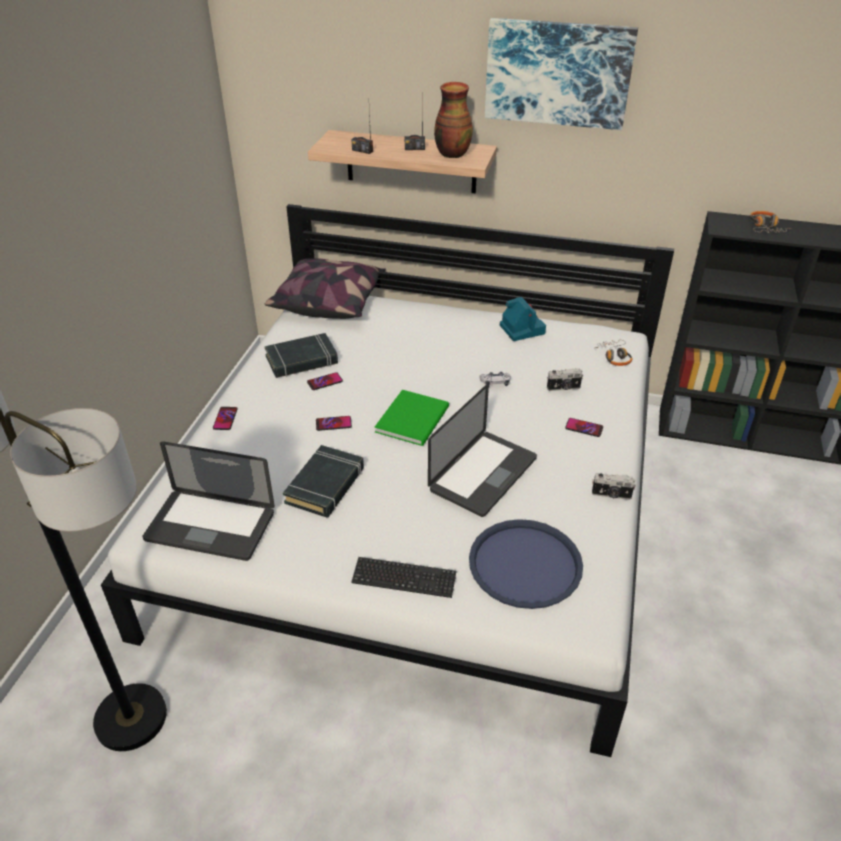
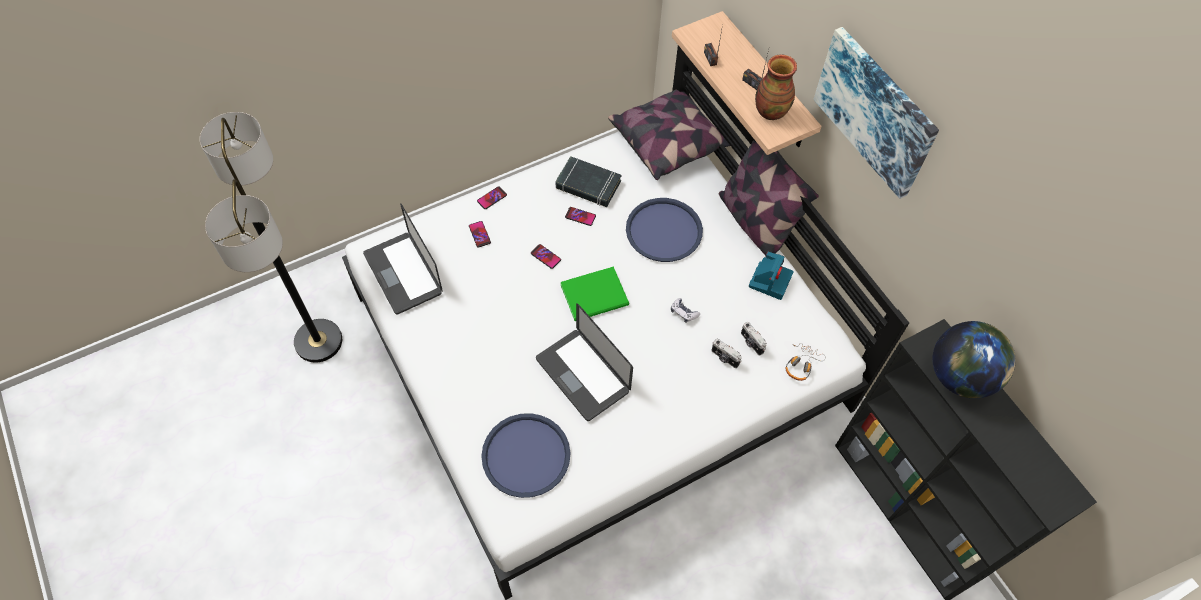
camera: 45 degrees right, 20 degrees up
black book [283,445,364,518] -> none
keyboard [351,557,456,598] -> none
laptop [428,384,537,517] -> laptop turned 60 degrees clockwise [536,303,633,421]
phone [565,418,603,437] -> phone moved to [469,221,491,247]
camera [592,473,636,500] -> camera moved to [741,322,766,355]
headphones [750,211,792,233] -> globe [932,321,1016,399]
none -> blue tray [626,198,703,262]
none -> pillow [719,141,819,256]

